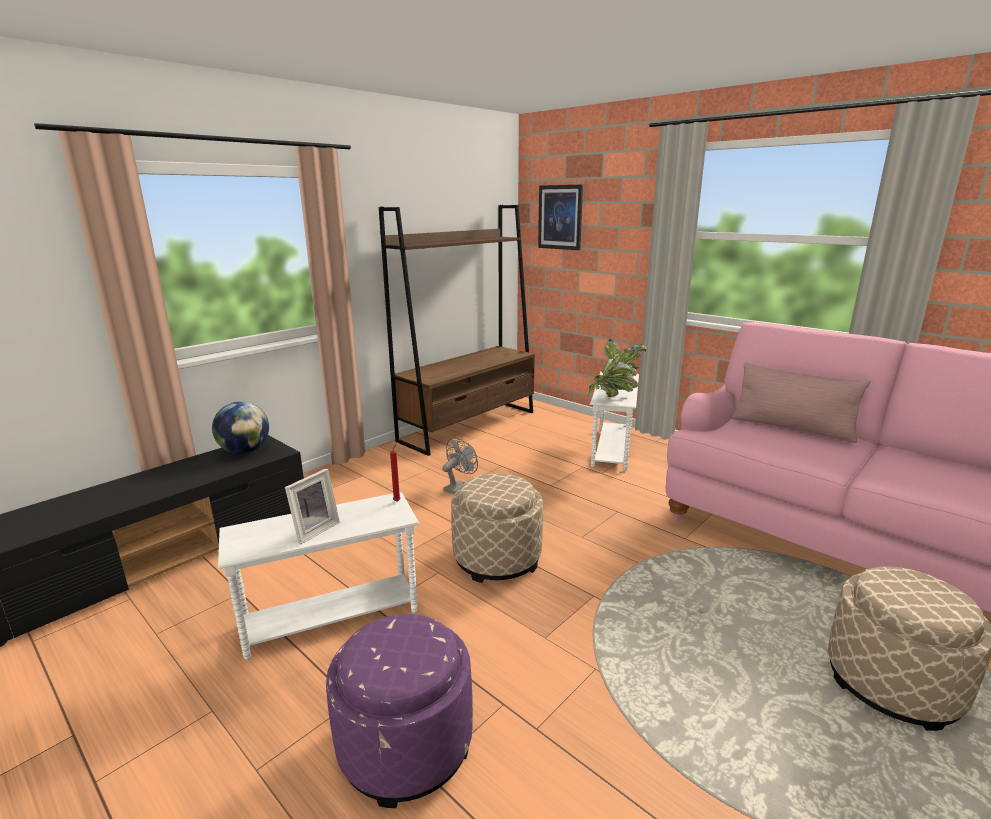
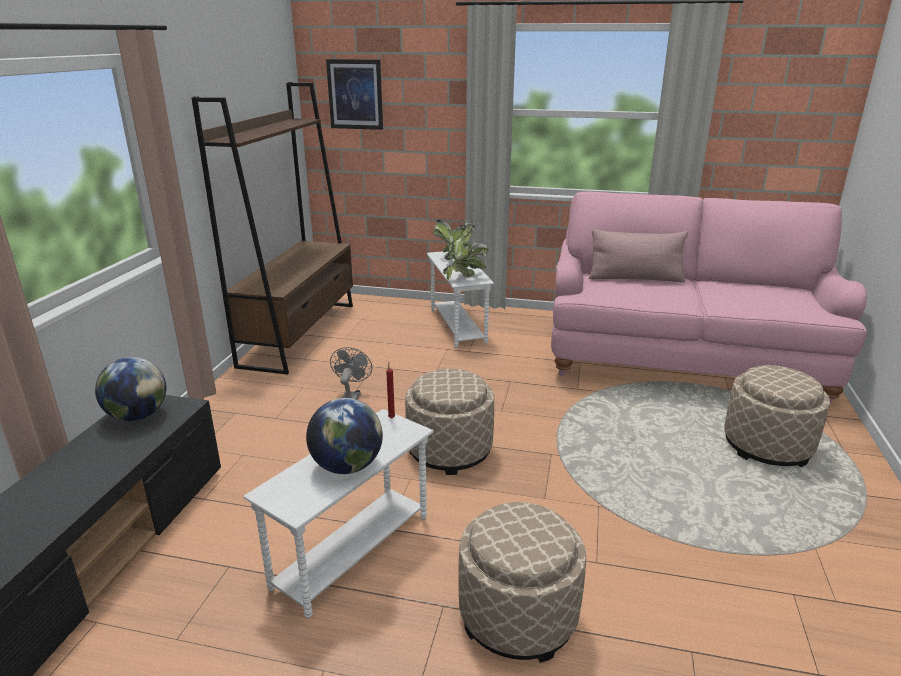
camera: 30 degrees left, 5 degrees up
picture frame [285,469,340,544] -> globe [306,398,383,474]
purple ottoman [326,614,473,808] -> beige ottoman [458,502,586,663]

